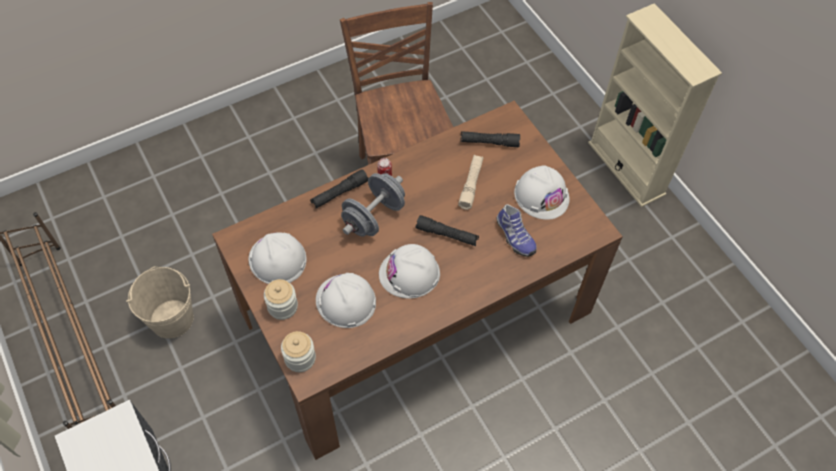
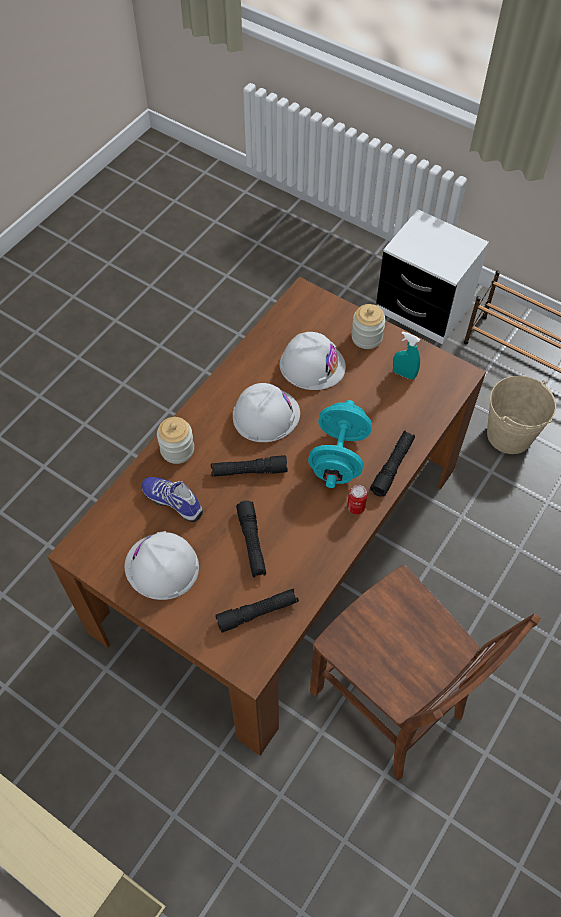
camera: 155 degrees right, 0 degrees up
white hard hat [249,232,307,284] -> turquoise spray bottle [393,331,420,380]
jar [281,331,316,372] -> jar moved to [157,417,194,464]
grey dumbbell [341,173,405,237] -> turquoise dumbbell [308,400,372,488]
beige flashlight [458,155,483,210] -> black flashlight [236,500,266,578]

